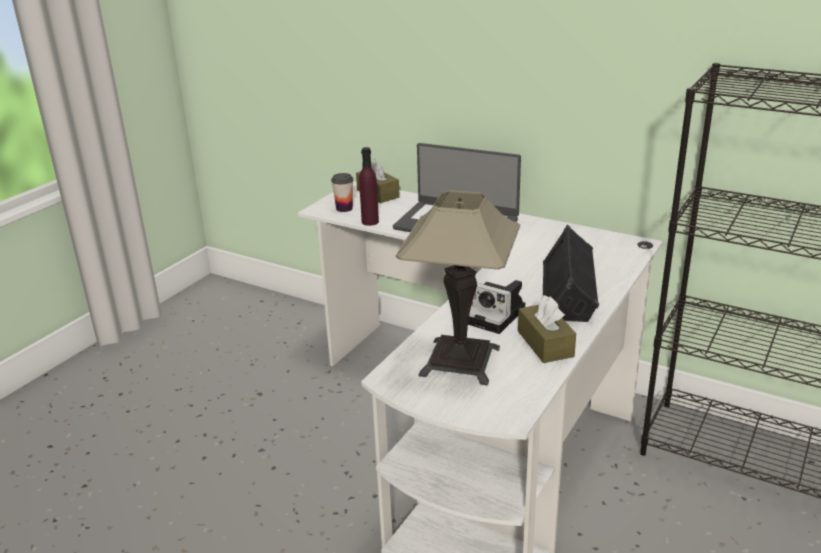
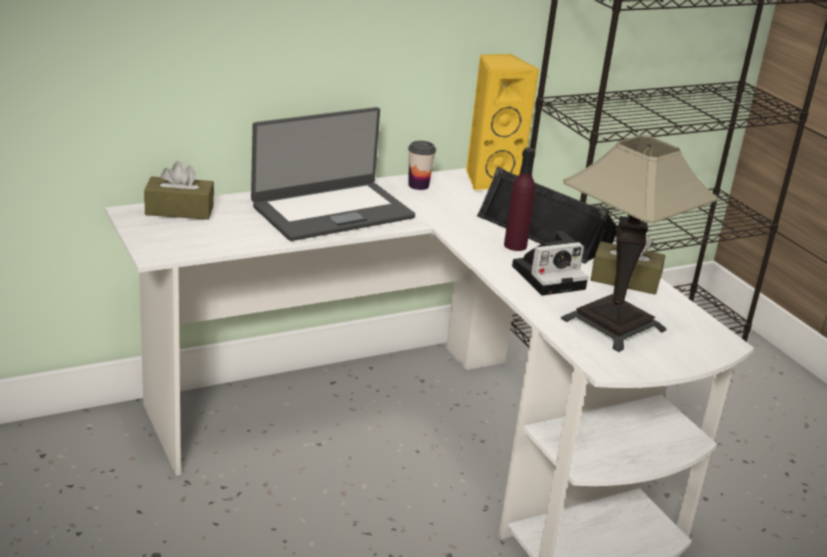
camera: 60 degrees left, 0 degrees up
cup [331,173,353,212] -> cup moved to [408,141,436,190]
purple bottle [359,147,379,226] -> purple bottle moved to [504,147,535,251]
none -> yellow speaker [466,54,539,190]

